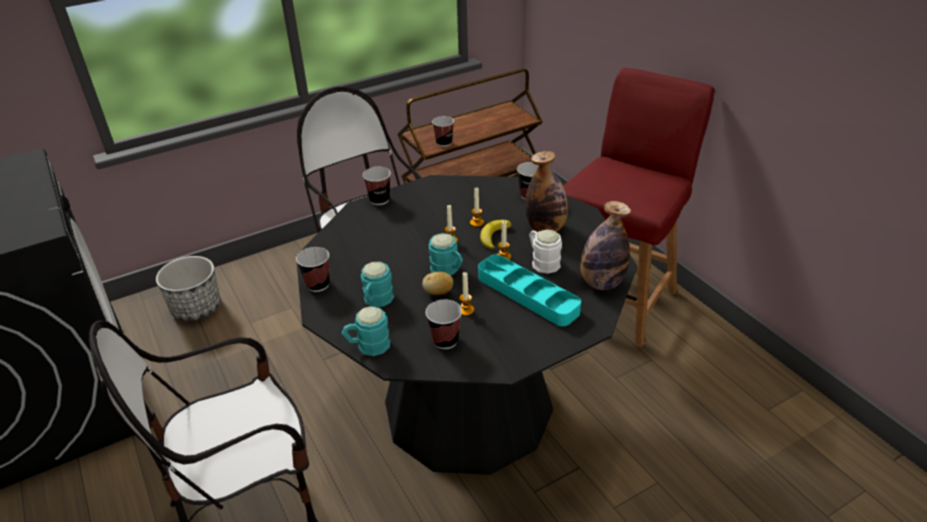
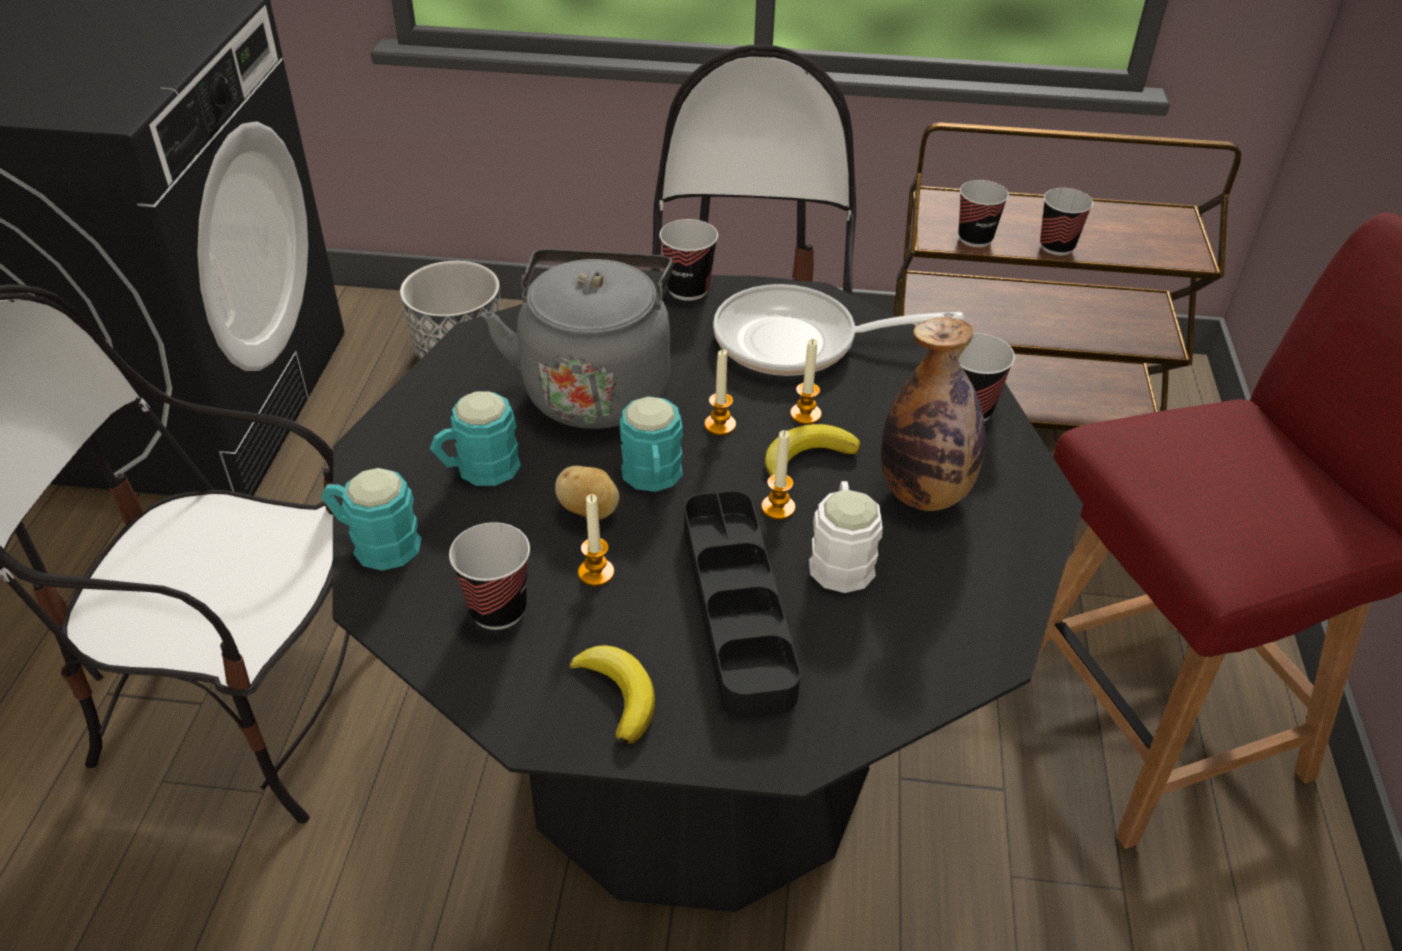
camera: 35 degrees right, 5 degrees up
cup [296,247,330,292] -> cup moved to [1040,188,1093,255]
turquoise tray [478,255,581,326] -> black tray [684,491,801,718]
bottle [580,201,631,290] -> none
none -> grey kettle [483,249,673,429]
none -> banana [569,645,655,743]
none -> frying pan [713,284,964,376]

